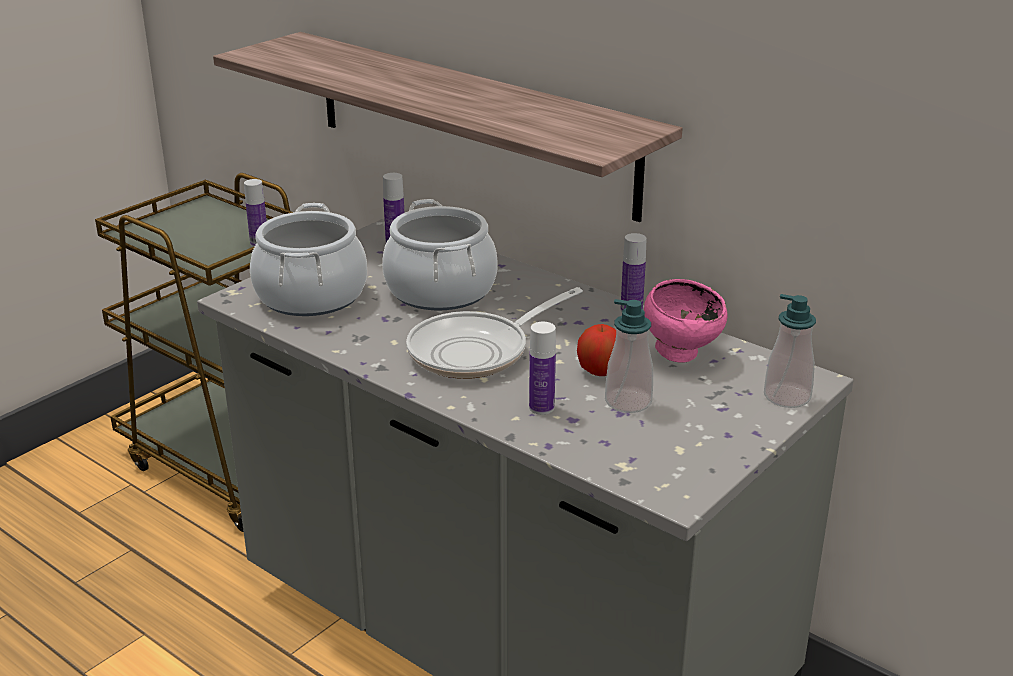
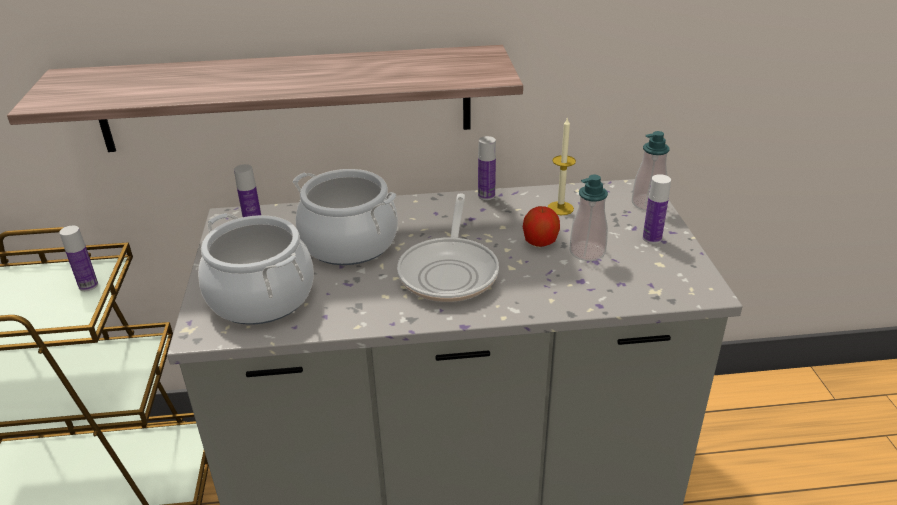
camera: 45 degrees left, 5 degrees up
bottle [529,322,556,415] -> bottle moved to [643,174,671,244]
pink bowl [644,279,728,363] -> candle [548,117,576,215]

